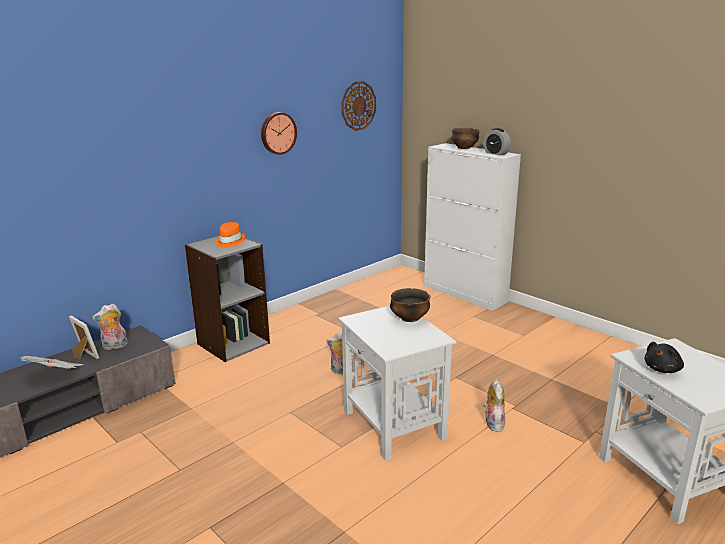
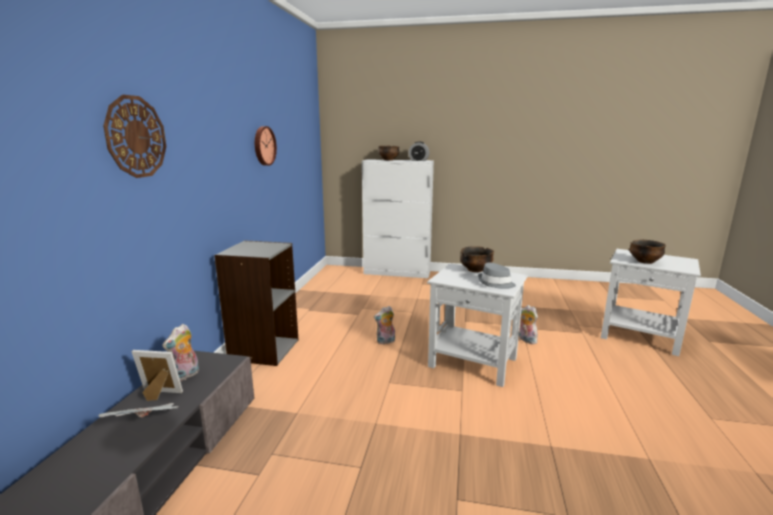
camera: 35 degrees left, 5 degrees down
orange hat [215,222,245,247] -> none
wall clock [342,81,376,131] -> wall clock moved to [103,95,166,178]
black plush toy [644,342,684,373] -> bowl [629,240,666,264]
none -> grey hat [478,262,516,289]

